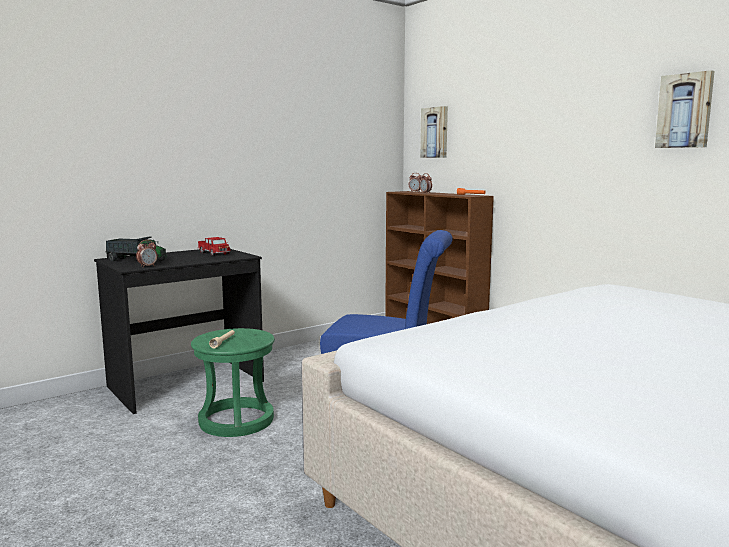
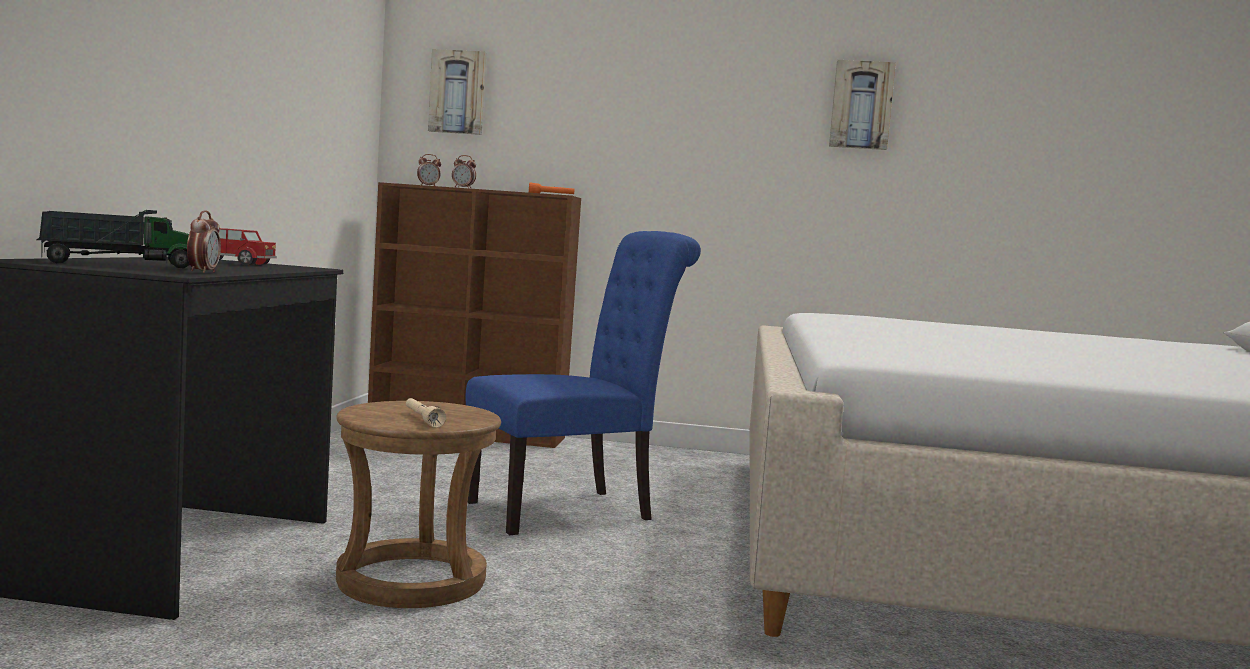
camera: 45 degrees left, 5 degrees down
green stool [191,328,275,437] -> brown stool [336,401,501,608]

